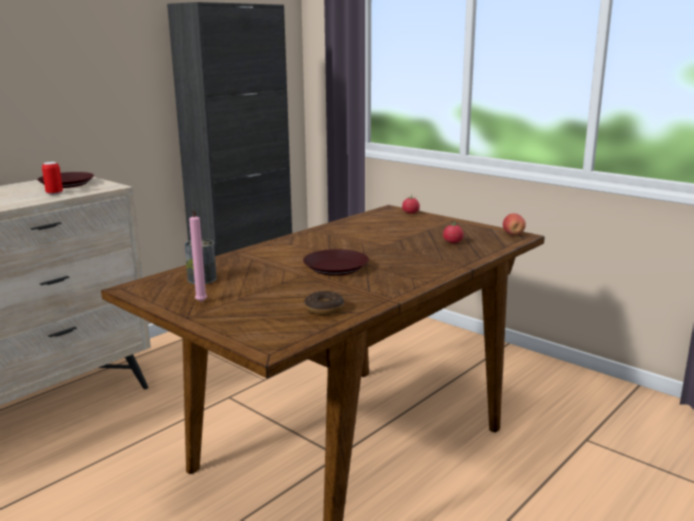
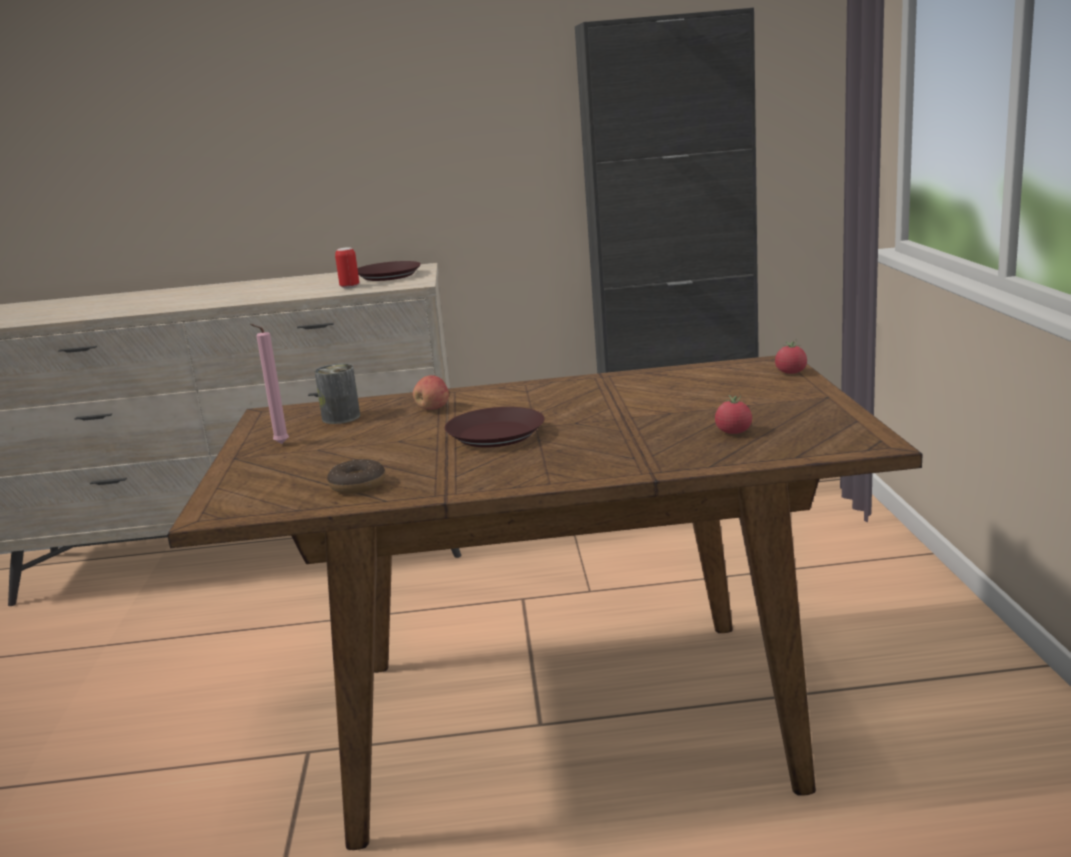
camera: 45 degrees right, 0 degrees up
apple [503,213,526,235] -> apple moved to [413,375,449,410]

